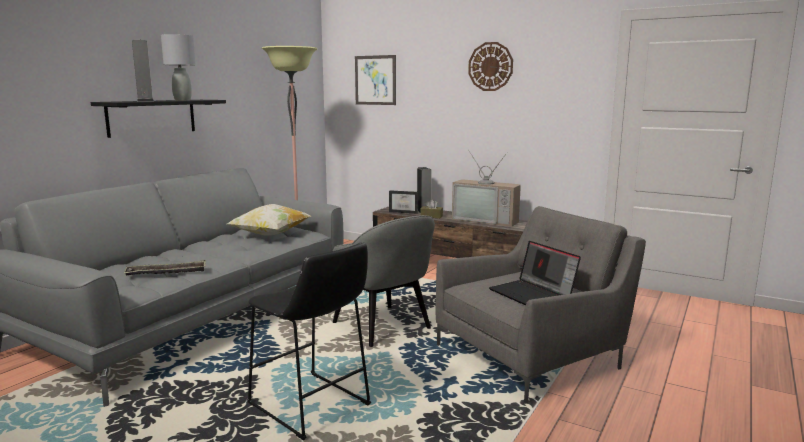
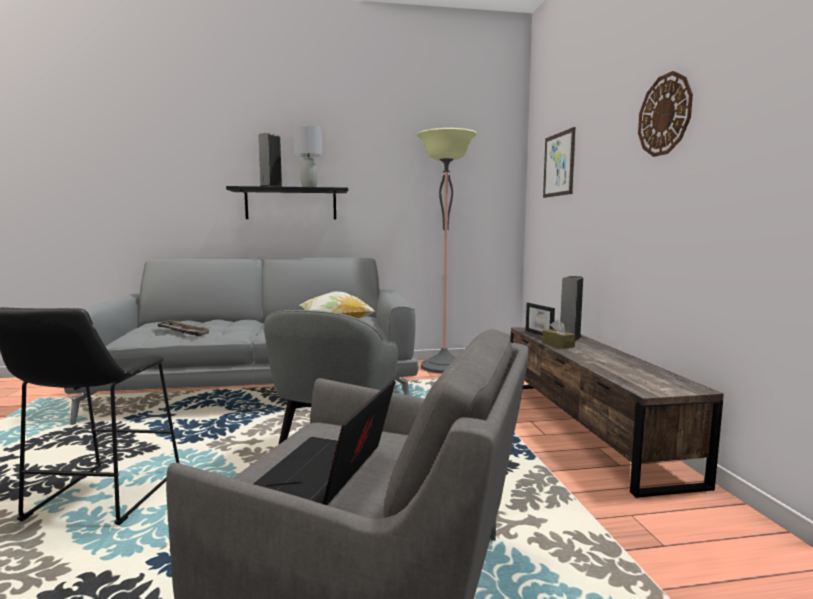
camera: 50 degrees right, 5 degrees down
television [452,150,521,227] -> none

